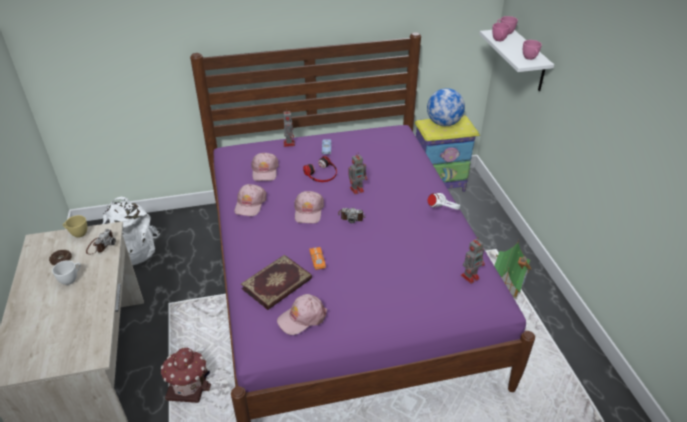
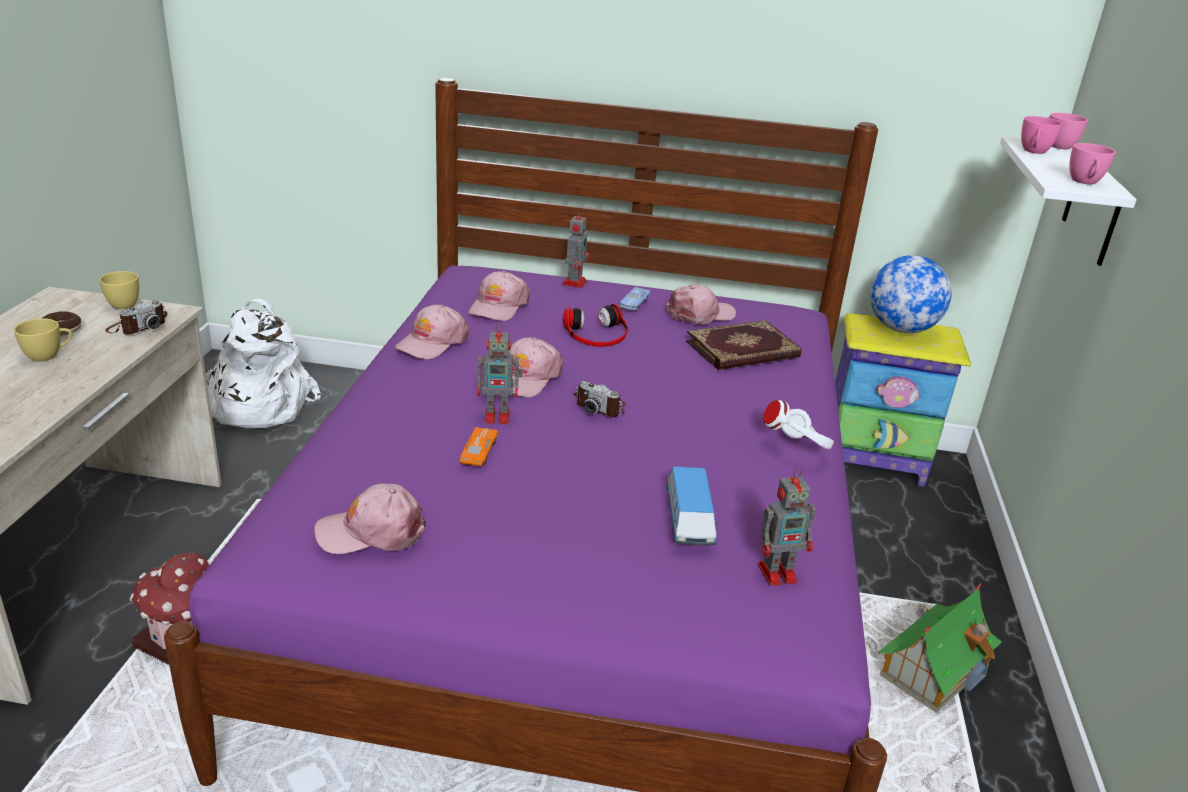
camera: 20 degrees right, 10 degrees down
white cup [52,260,81,285] -> yellow cup [14,318,72,362]
book [241,255,312,310] -> book moved to [686,320,801,370]
toy robot [348,152,367,194] -> toy robot moved to [477,324,523,424]
none -> pink cap [666,284,736,325]
none -> toy car [666,467,718,545]

